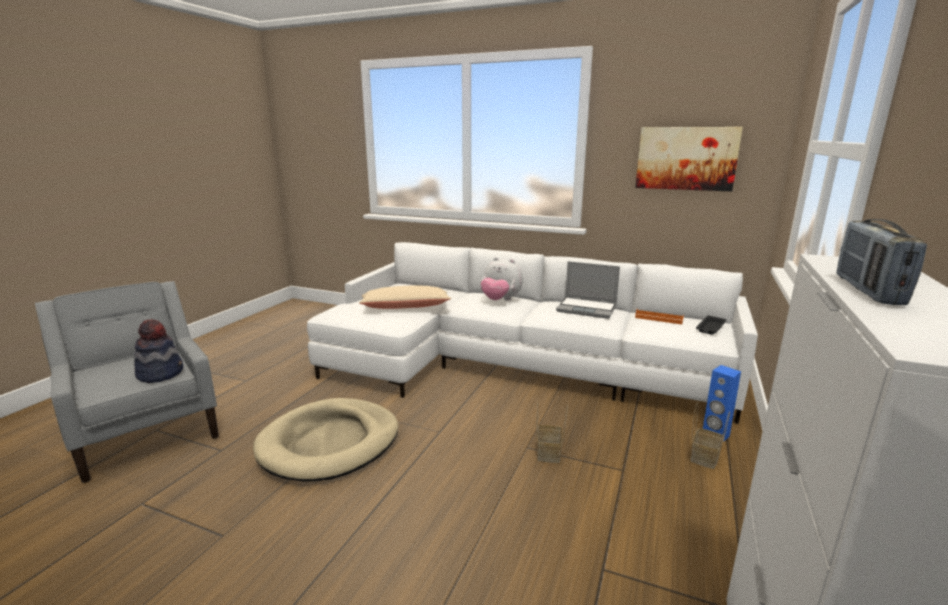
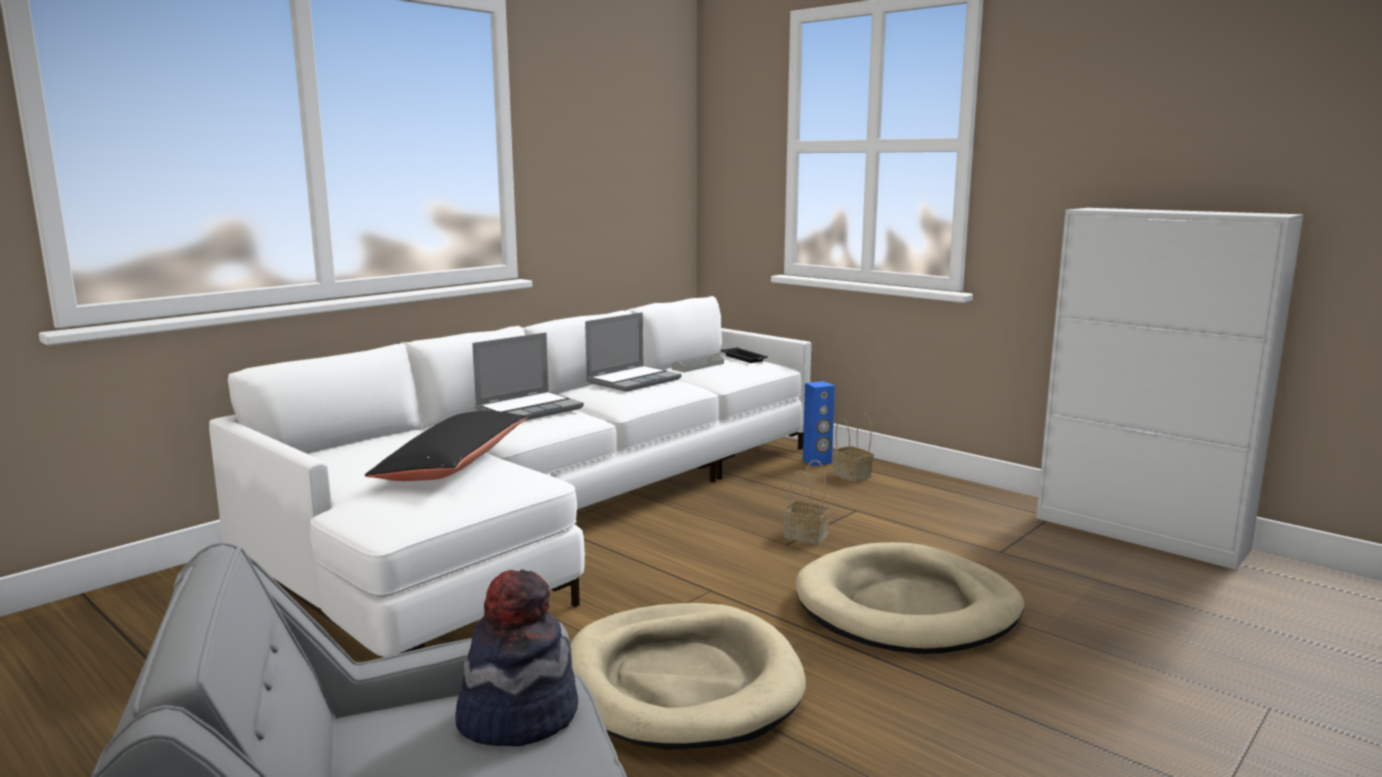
camera: 70 degrees left, 5 degrees down
beige pillow [359,286,451,309] -> black pillow [364,411,528,481]
plush toy [481,257,523,301] -> laptop [472,333,584,421]
picture [635,127,743,192] -> none
orange tray [635,309,684,324] -> grey tray [672,353,724,373]
radio [836,219,927,305] -> none
none -> beige dog bed [795,542,1024,654]

